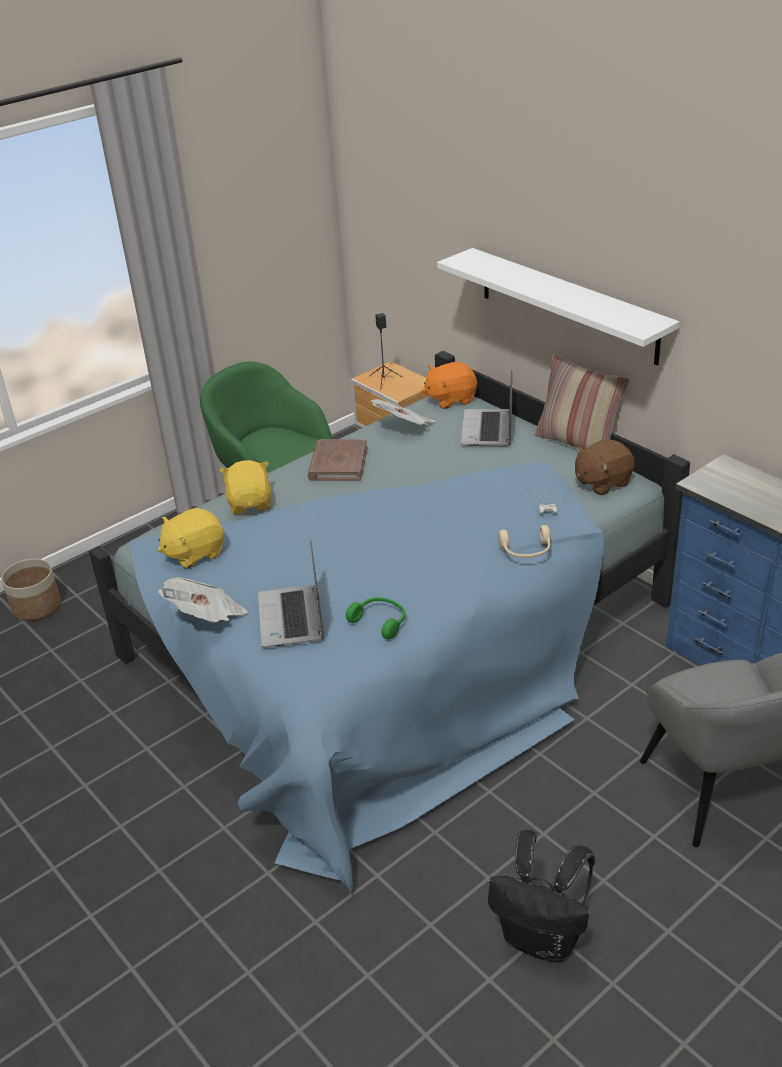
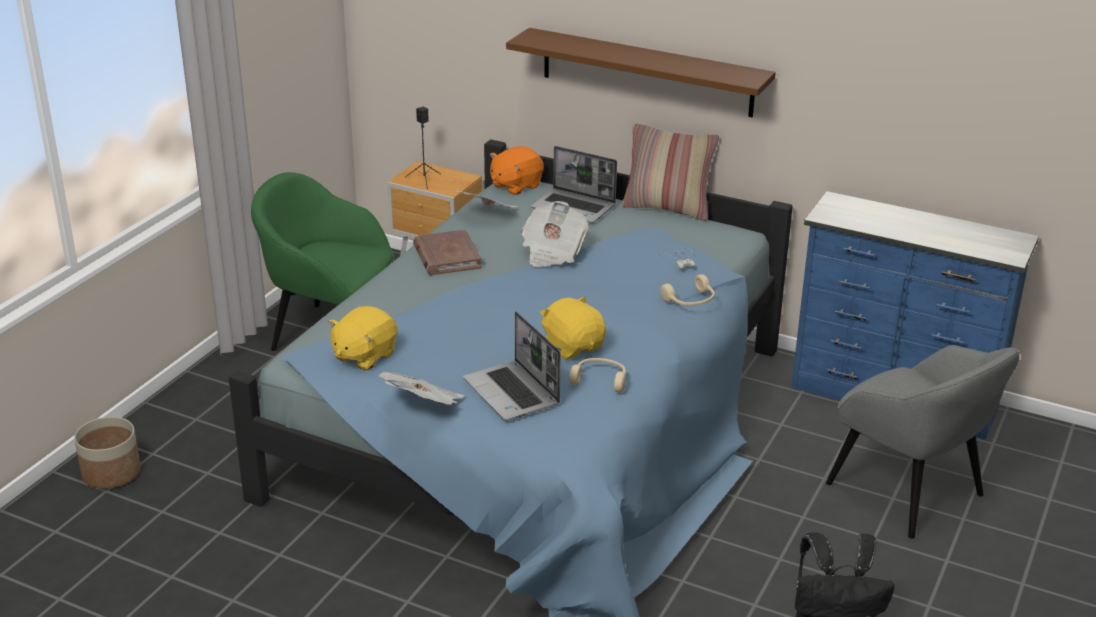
camera: 25 degrees left, 5 degrees down
yellow plush toy [220,460,271,514] -> yellow plush toy moved to [540,297,606,360]
green headphones [346,597,405,639] -> beige headphones [569,358,626,393]
white shelf [437,248,680,366] -> brown shelf [506,28,776,117]
laptop [461,370,512,446] -> laptop turned 45 degrees counterclockwise [531,146,617,223]
brown plush toy [575,439,635,495] -> none
none -> newspaper [521,201,589,267]

